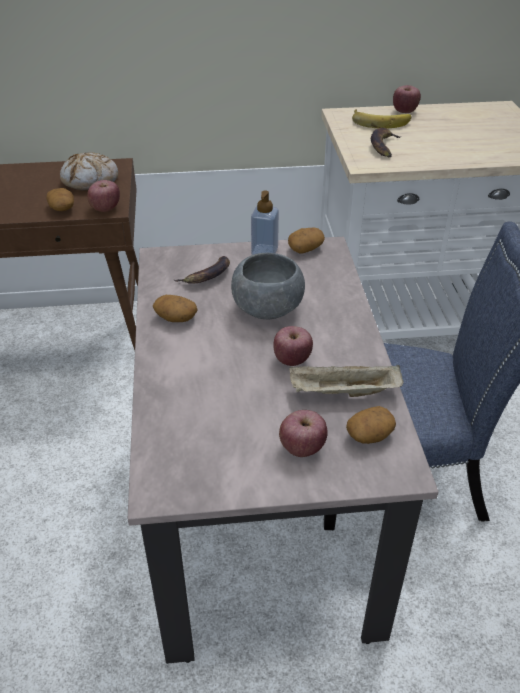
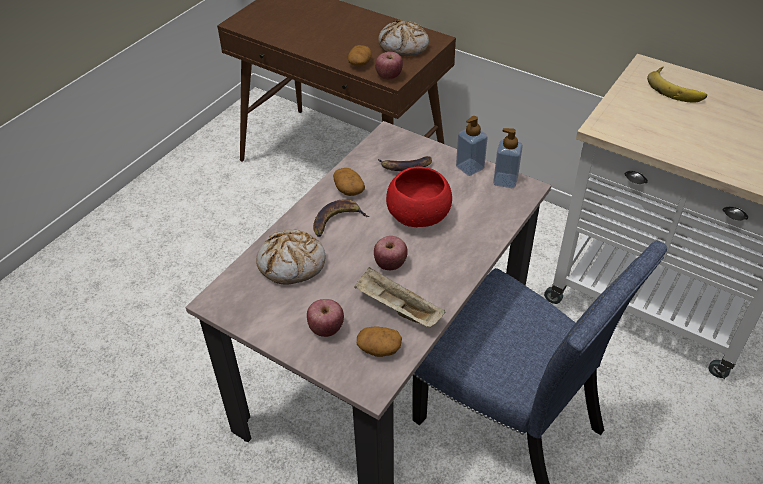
camera: 40 degrees right, 5 degrees up
grey bowl [231,253,305,319] -> red bowl [386,167,452,227]
potato [288,228,325,254] -> soap dispenser [493,128,523,188]
banana [371,128,401,157] -> banana moved to [313,199,369,237]
apple [393,85,421,113] -> none
none -> bread [256,230,325,285]

